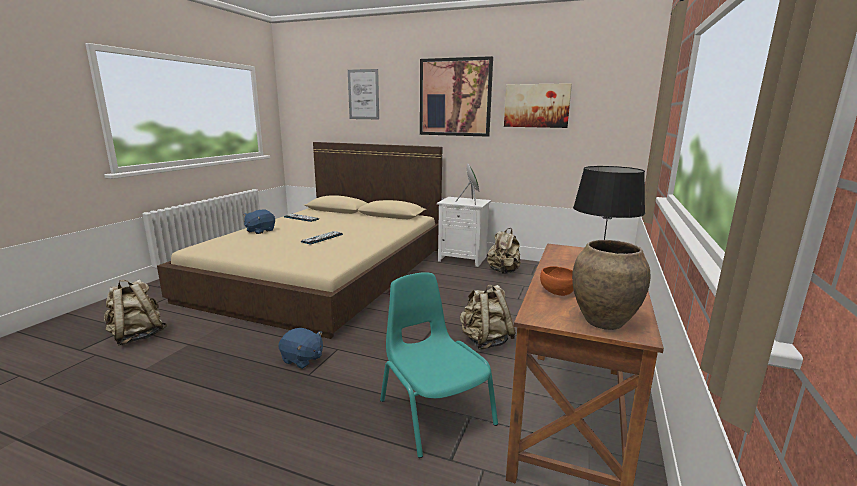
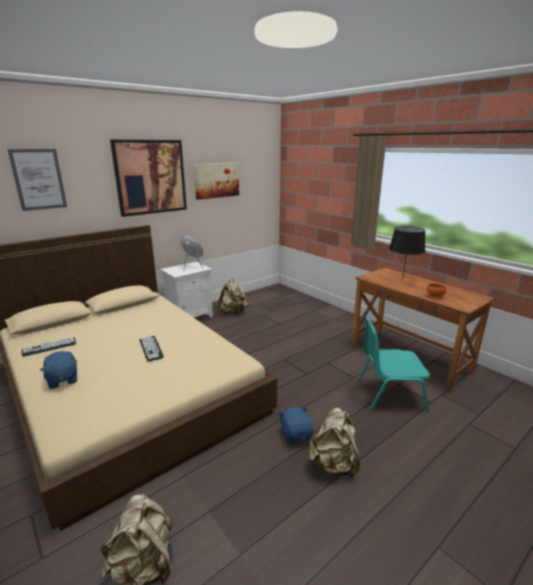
camera: 60 degrees left, 5 degrees up
blue plush toy [278,328,323,369] -> blue plush toy turned 75 degrees counterclockwise [278,407,313,444]
beige backpack [460,285,516,350] -> beige backpack moved to [308,408,360,478]
brown vase [572,240,650,330] -> none

